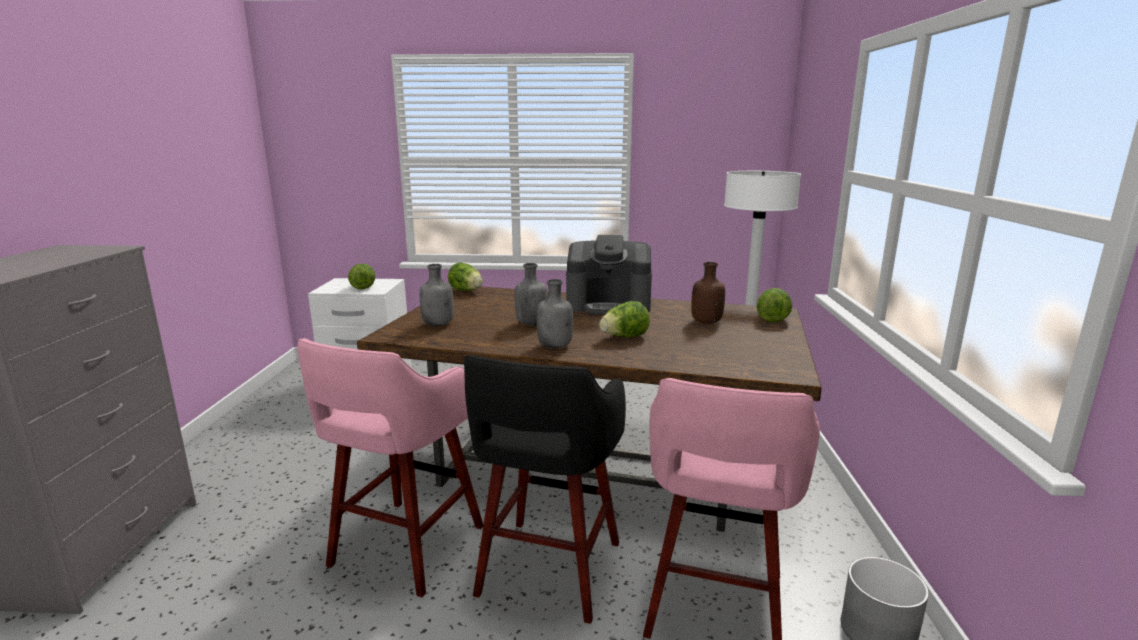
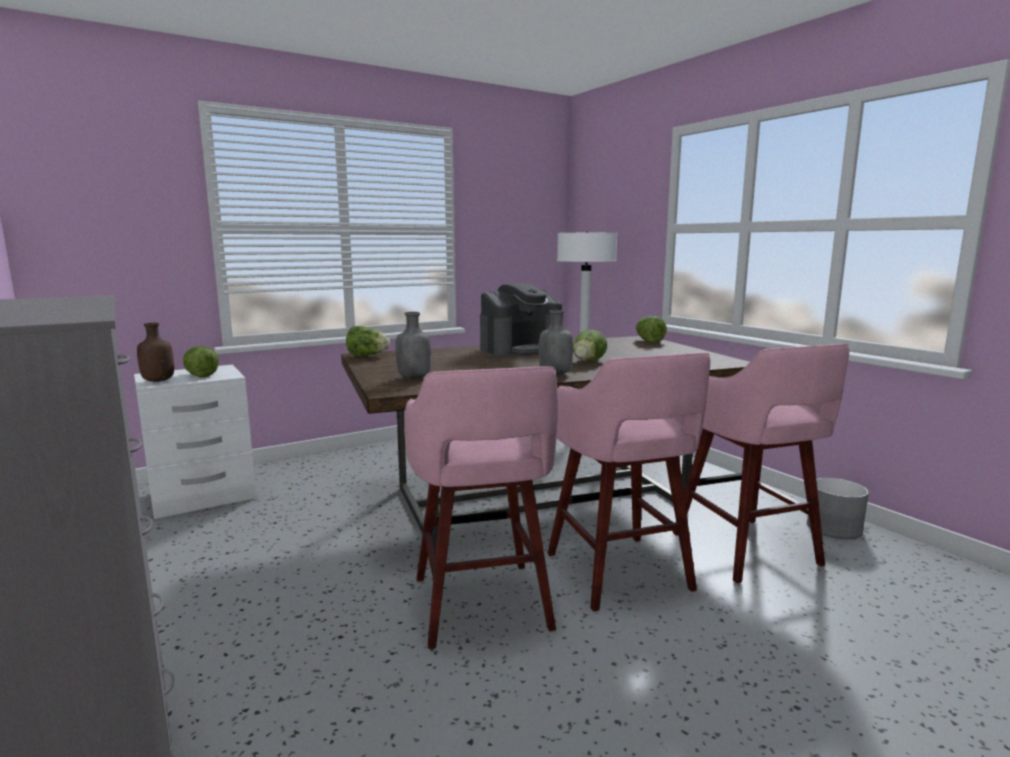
camera: 35 degrees left, 5 degrees down
black stool [464,355,626,624] -> pink stool [547,353,711,612]
grey bottle [515,263,547,325] -> none
brown bottle [691,262,725,324] -> brown bottle moved to [137,323,174,382]

